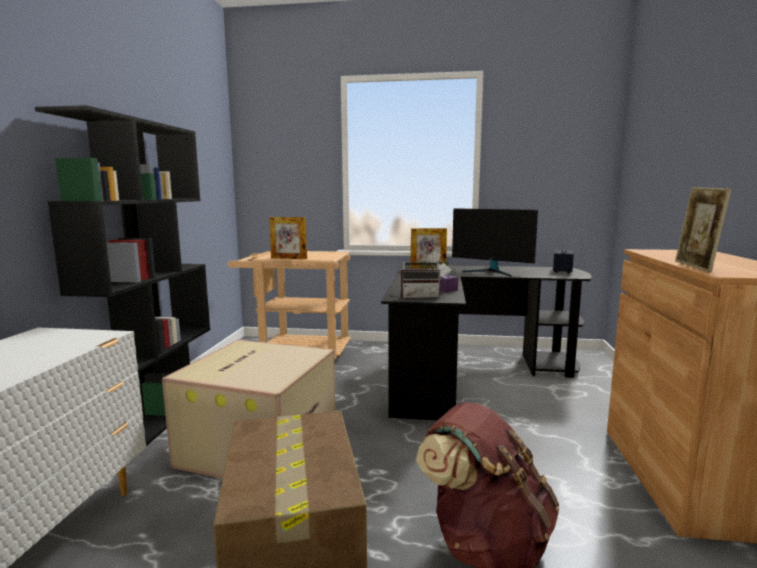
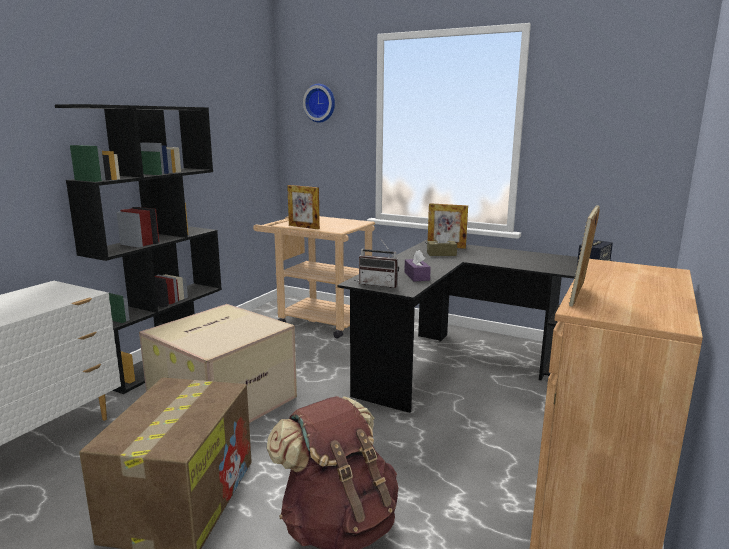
camera: 20 degrees right, 5 degrees up
monitor [452,208,538,276] -> none
none -> wall clock [303,84,335,123]

